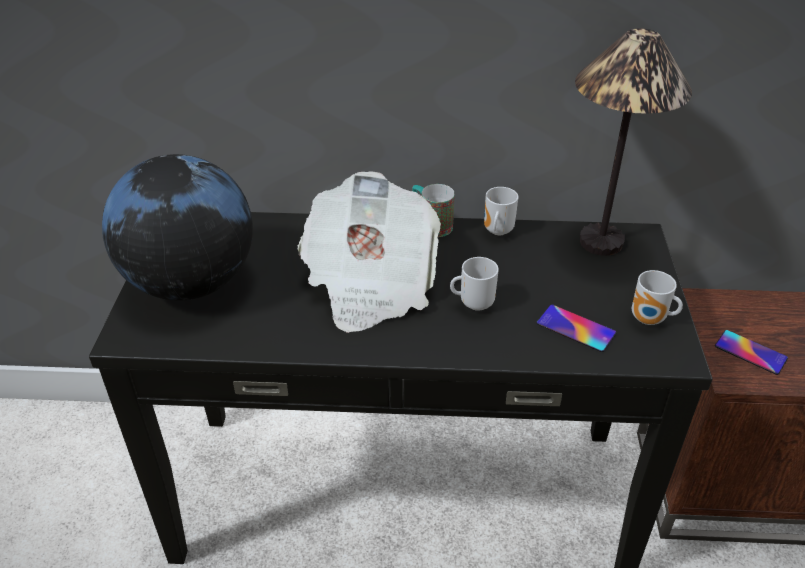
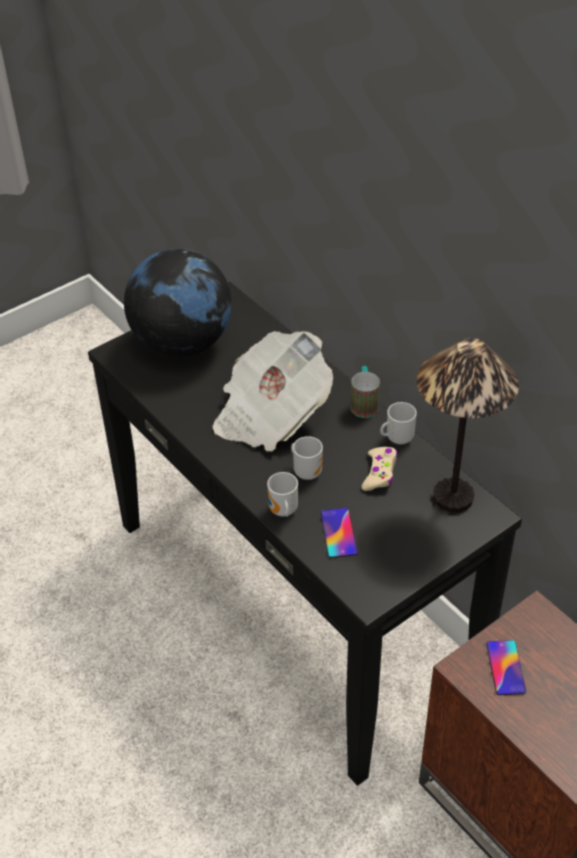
camera: 50 degrees right, 5 degrees up
mug [632,270,683,325] -> mug moved to [267,472,298,517]
none -> beige game controller [362,447,398,491]

